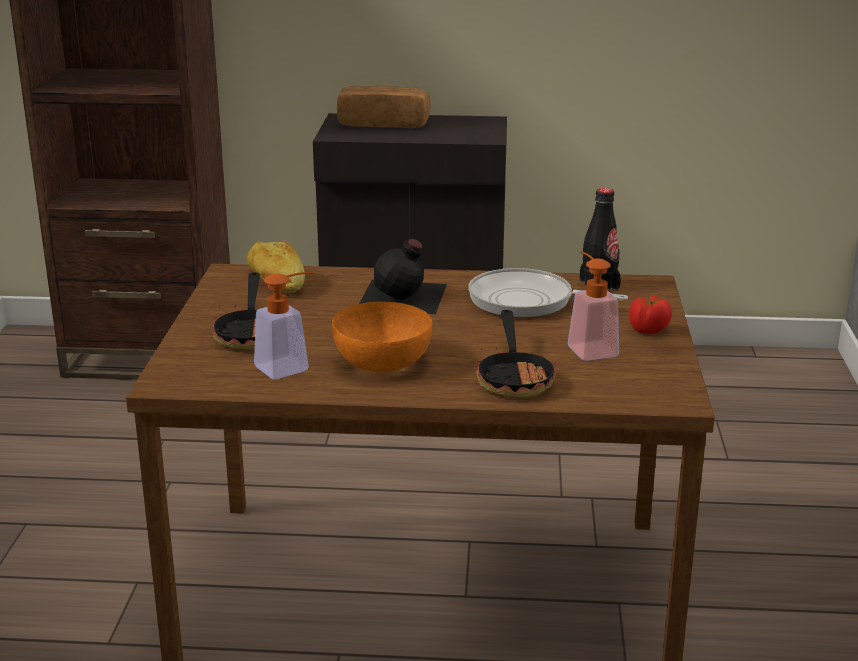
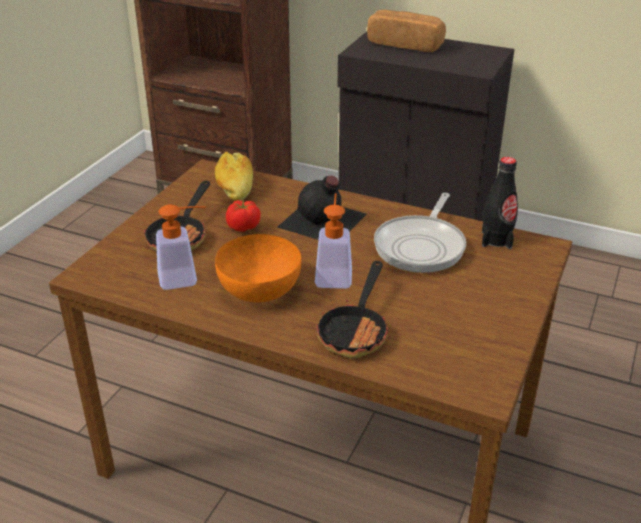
camera: 20 degrees right, 10 degrees up
frying pan [468,268,628,318] -> frying pan turned 105 degrees counterclockwise [374,193,466,273]
soap dispenser [568,251,619,361] -> soap dispenser moved to [315,193,352,289]
tomato [629,296,672,334] -> tomato moved to [226,200,261,232]

